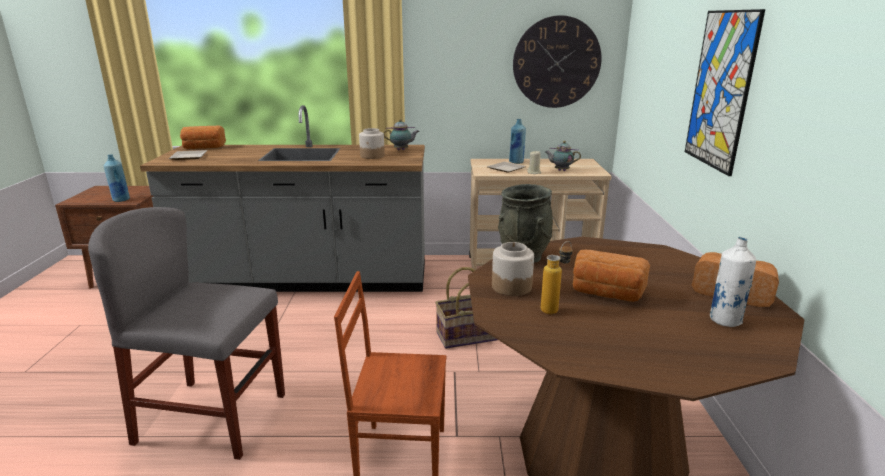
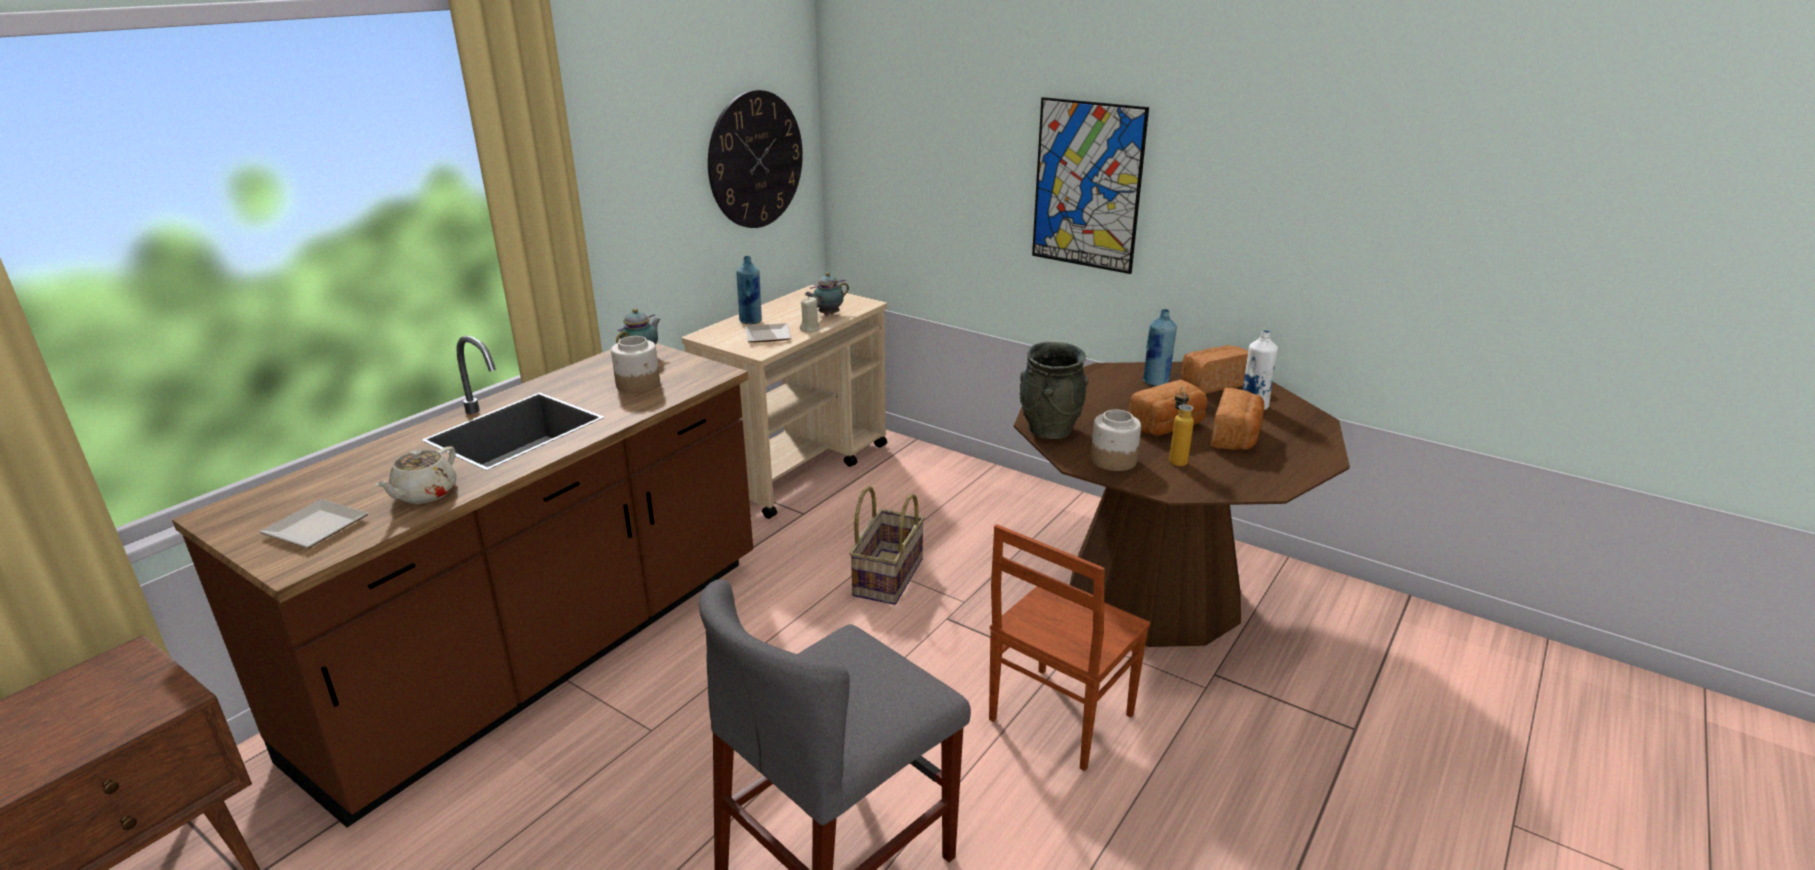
camera: 55 degrees left, 5 degrees up
blue bottle [104,154,130,202] -> blue bottle moved to [1143,309,1177,386]
grey counter [140,105,425,292] -> brown counter [172,335,753,827]
bread [180,126,226,149] -> bread moved to [1211,388,1264,450]
none -> beige teapot [376,447,457,504]

